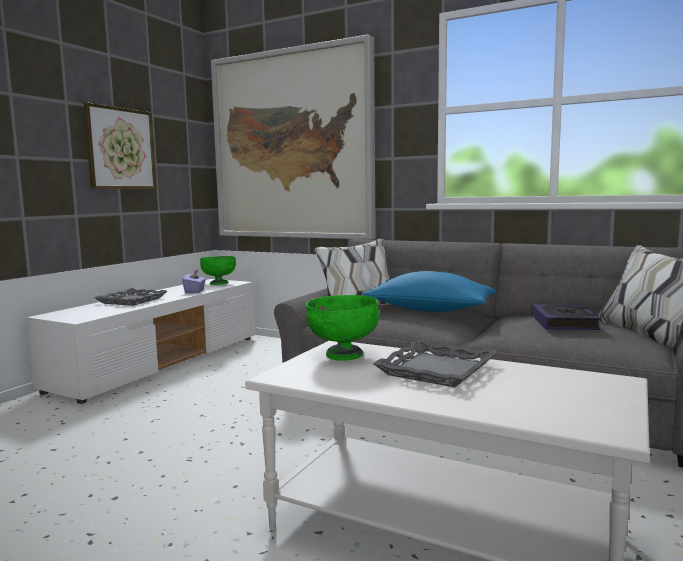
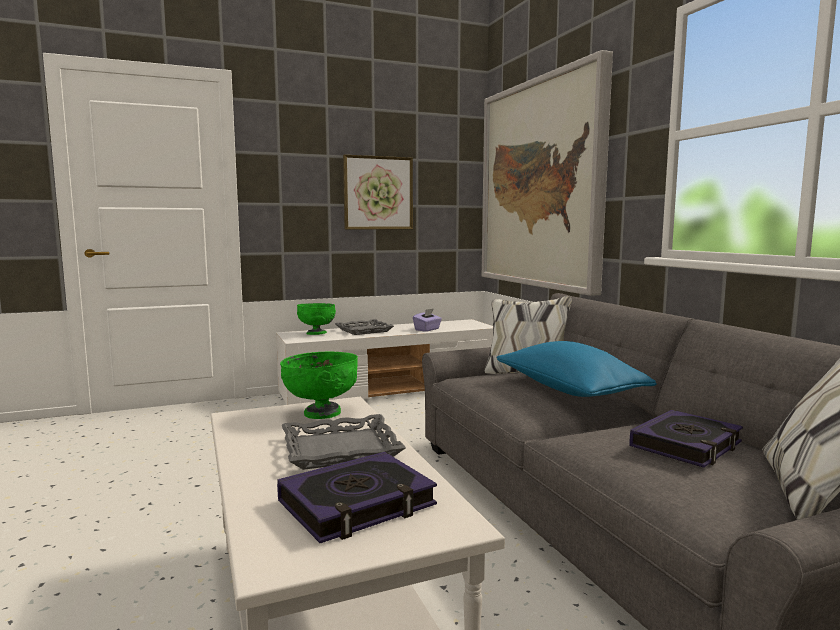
camera: 40 degrees right, 0 degrees up
green bowl [200,256,236,285] -> green bowl moved to [297,303,336,335]
none -> book [277,452,437,543]

